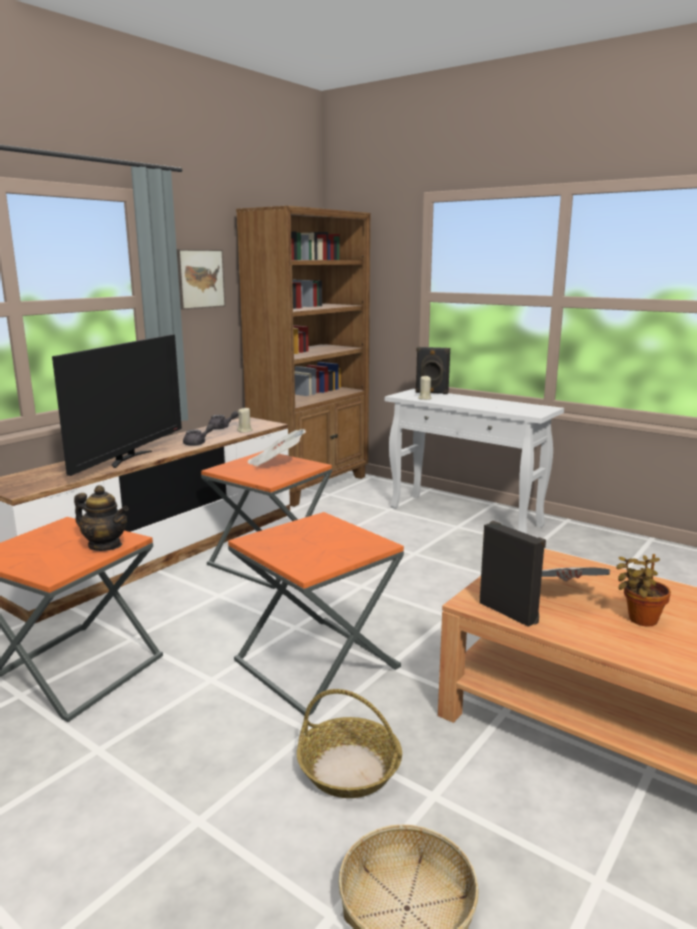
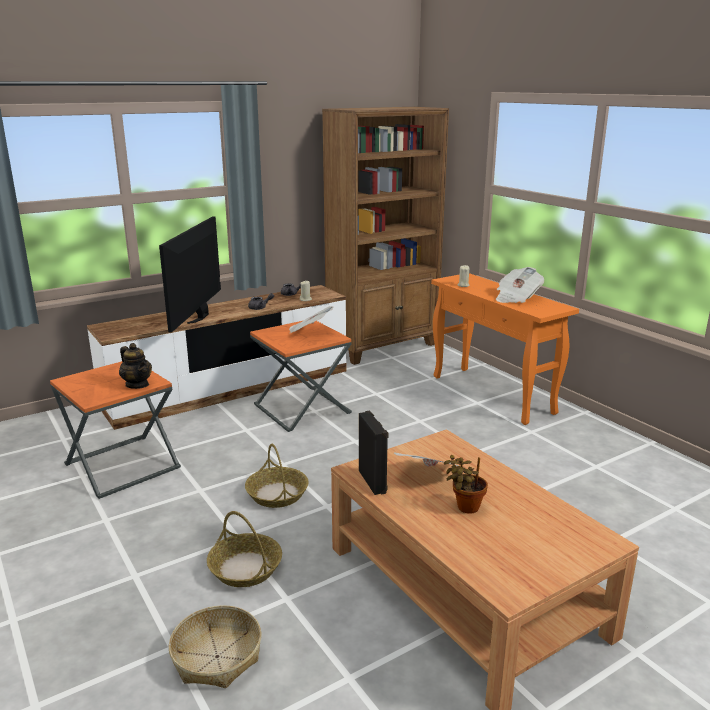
camera: 20 degrees right, 5 degrees up
television [52,334,182,476] -> television turned 150 degrees clockwise [159,216,221,333]
picture [177,249,226,309] -> none
orange side table [228,512,404,716] -> basket [245,444,309,508]
white console table [385,389,564,534] -> orange console table [431,273,579,425]
black speaker [415,347,450,394] -> none
none -> newspaper [496,267,544,303]

